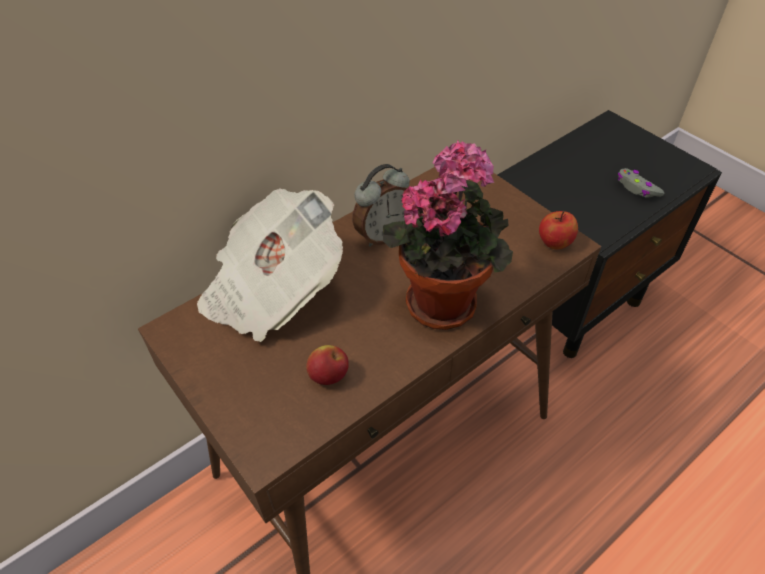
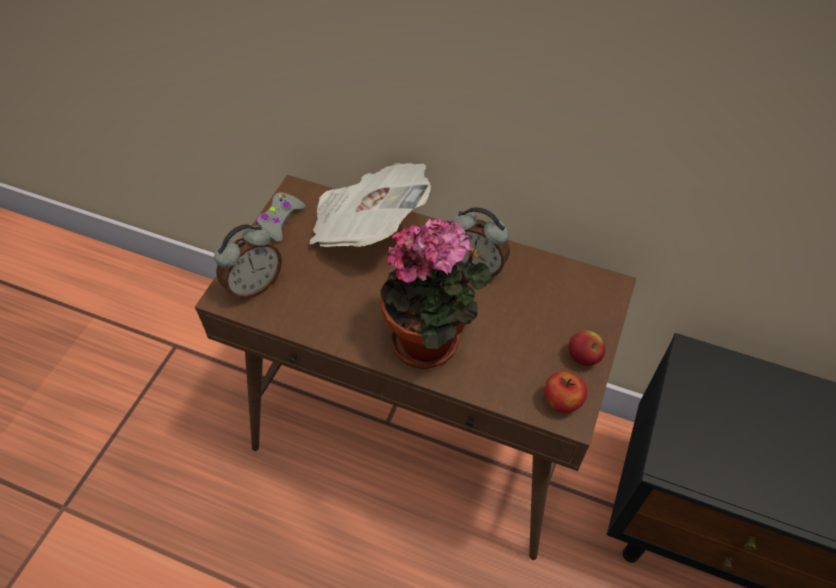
camera: 60 degrees right, 5 degrees up
apple [306,345,349,385] -> apple moved to [569,330,605,366]
grey game controller [618,168,665,198] -> grey game controller moved to [256,192,306,243]
none -> alarm clock [214,224,282,300]

